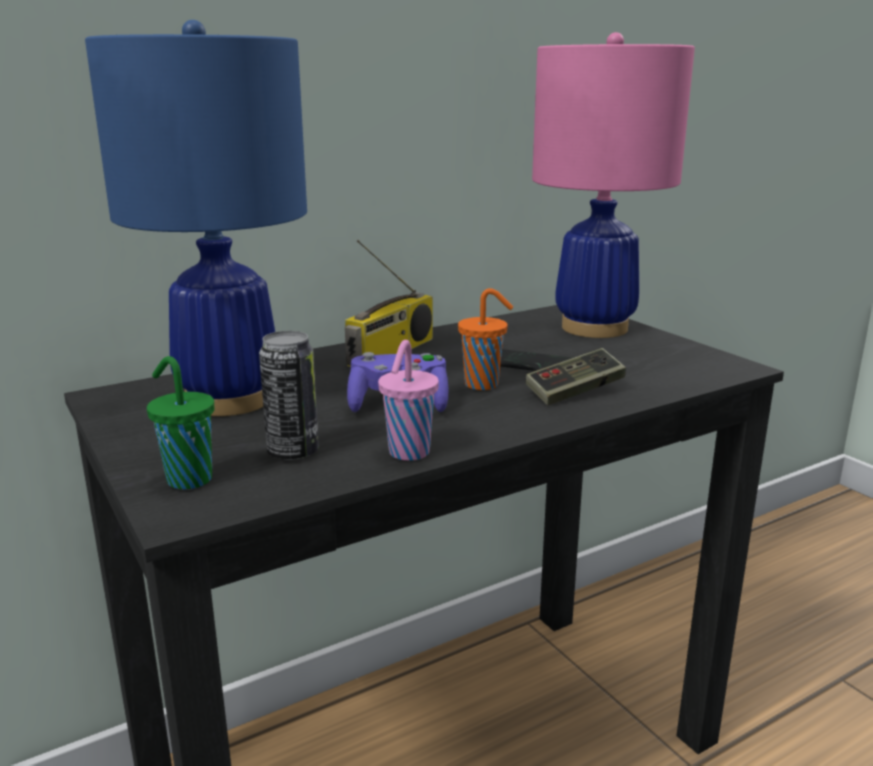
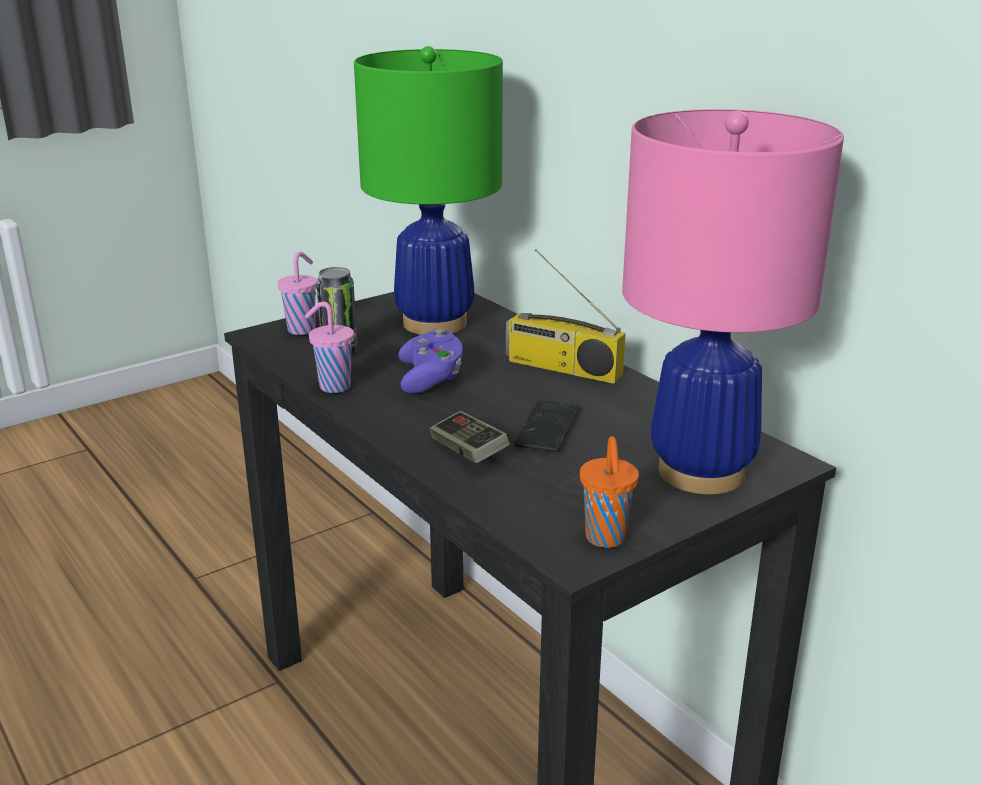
camera: 85 degrees right, 5 degrees up
blue table lamp [85,20,307,416] -> green table lamp [354,46,503,335]
green cup [147,356,214,490] -> pink cup [277,252,317,335]
orange cup [458,288,513,390] -> orange cup moved to [580,436,639,548]

